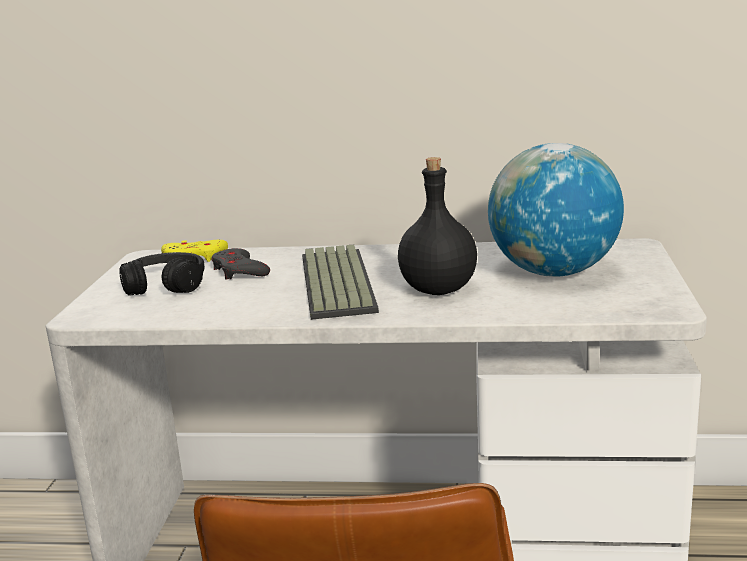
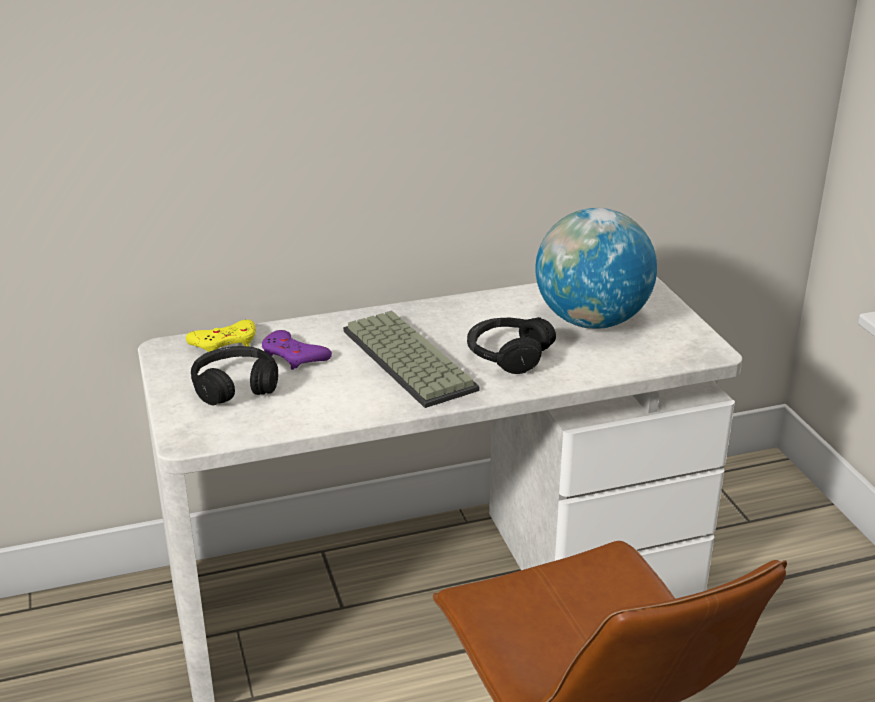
camera: 25 degrees left, 10 degrees up
grey game controller [211,248,270,280] -> purple game controller [262,330,332,370]
black bottle [398,157,477,295] -> black headphones [467,317,556,374]

